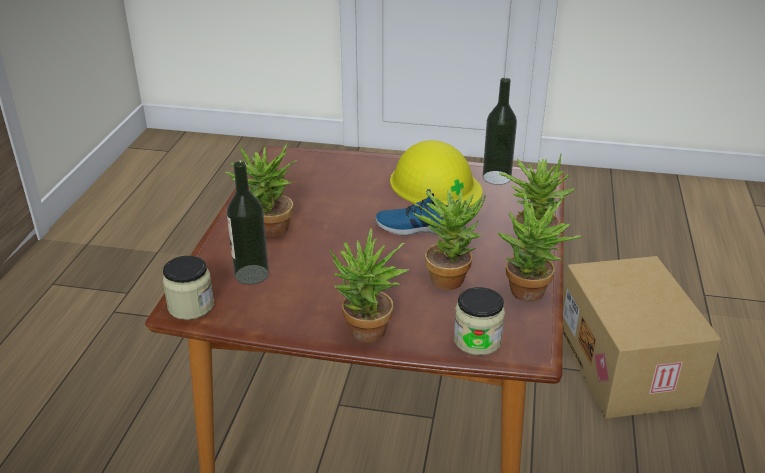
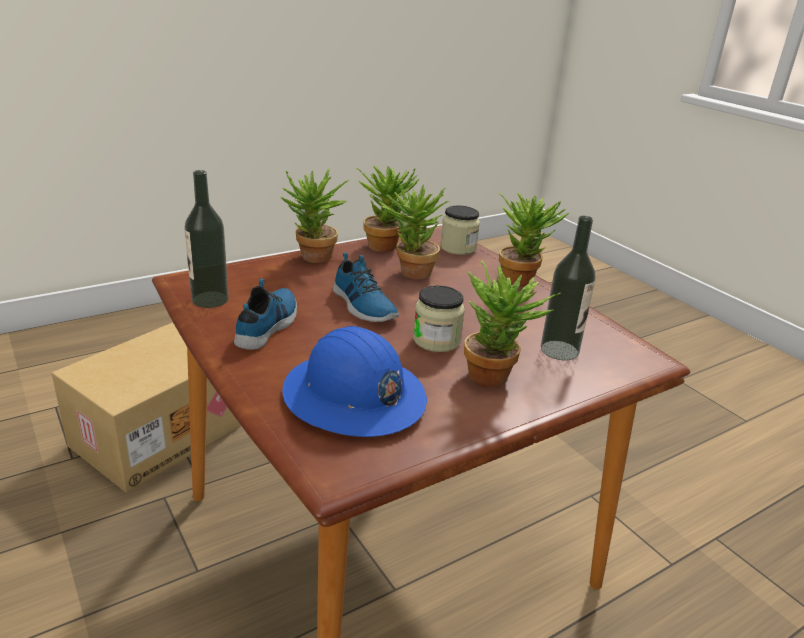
camera: 135 degrees left, 5 degrees down
jar [162,256,214,320] -> jar moved to [413,285,465,352]
yellow hard hat [390,140,483,207] -> shoe [234,279,297,350]
none -> blue hard hat [282,326,427,437]

